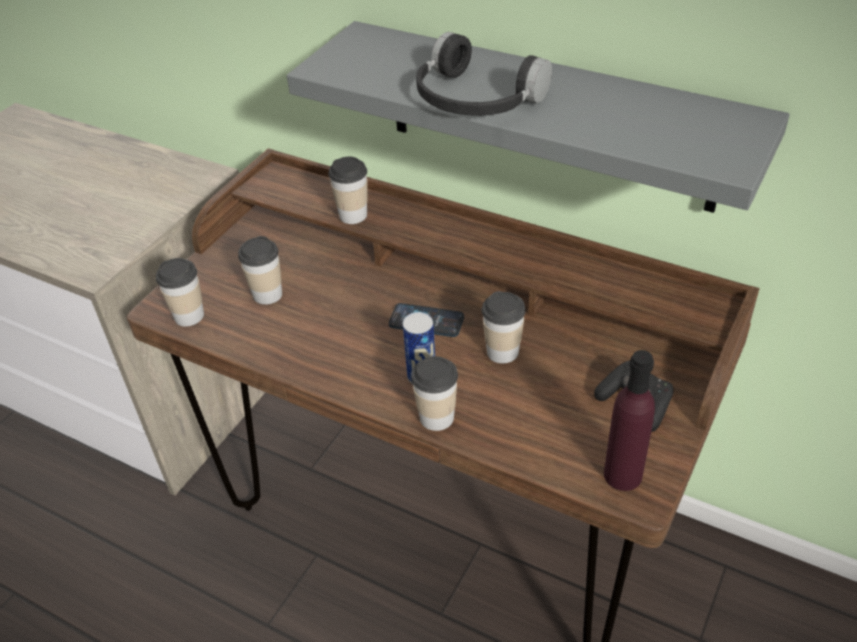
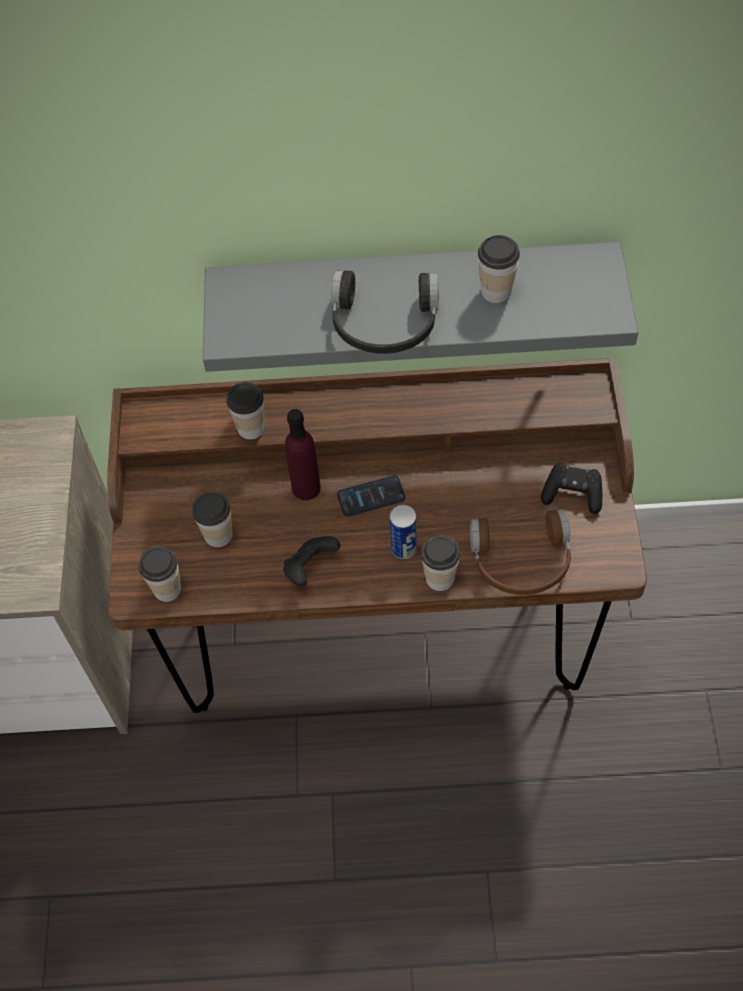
camera: 30 degrees left, 15 degrees up
cup [482,291,526,364] -> cup moved to [478,235,520,303]
purple bottle [604,350,655,491] -> purple bottle moved to [285,409,321,500]
none -> black game controller [283,536,340,586]
none -> brown headphones [470,509,571,595]

